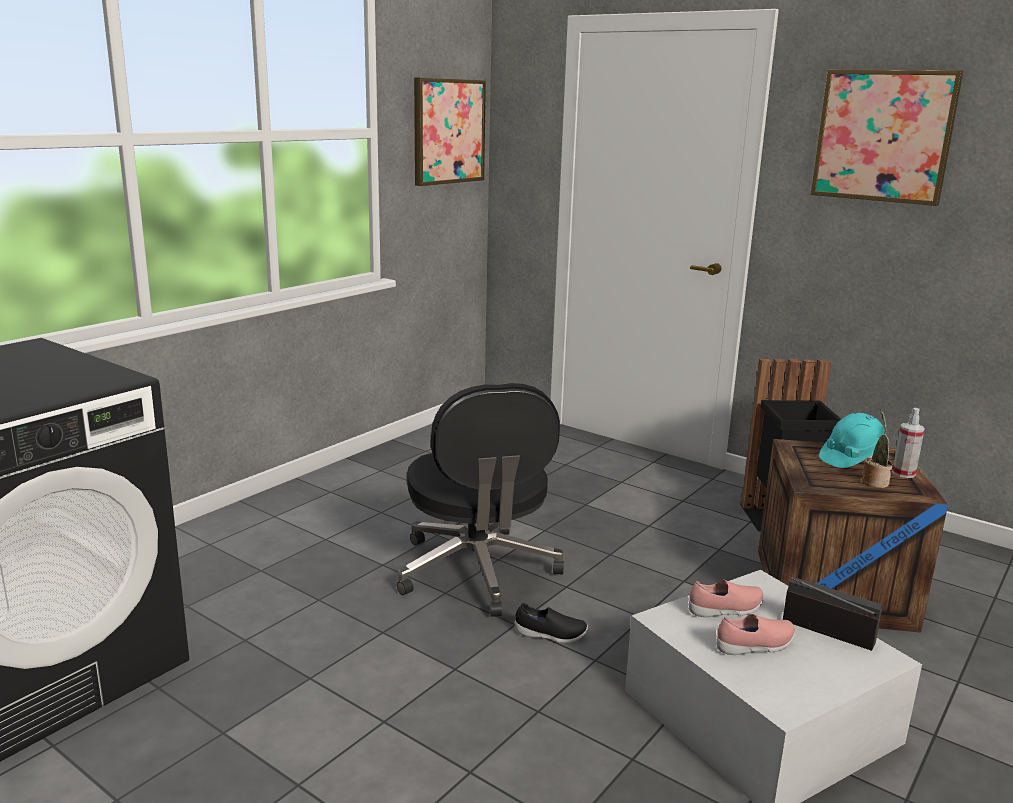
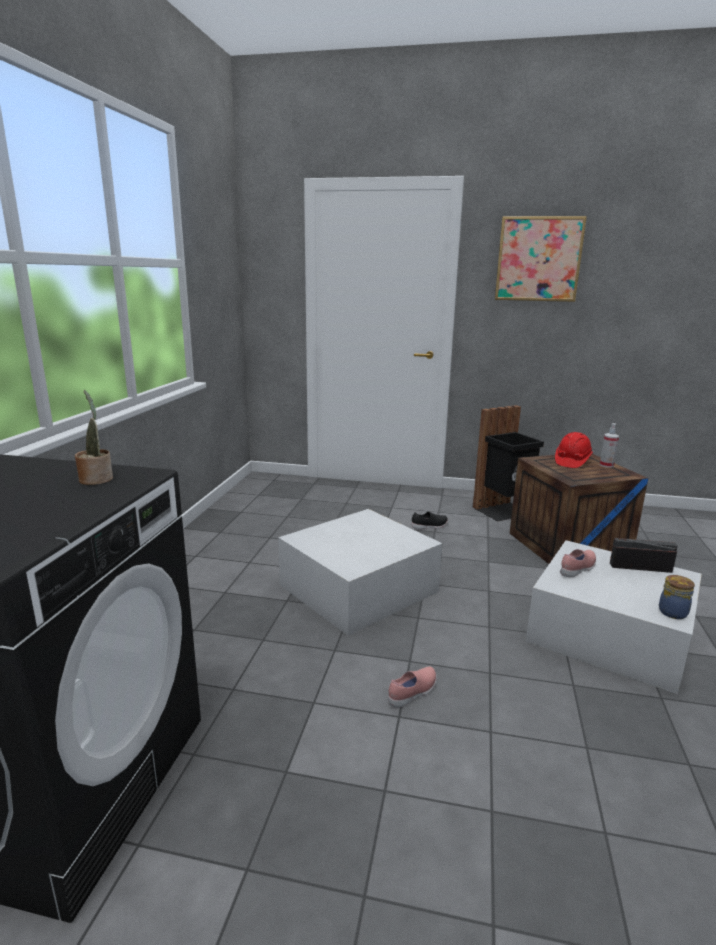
camera: 25 degrees left, 0 degrees up
black office chair [397,383,564,617] -> white storage box [278,509,442,636]
picture [414,77,486,186] -> none
black shoe [515,603,588,643] -> black shoe moved to [412,512,448,529]
pink shoe [716,614,795,655] -> pink shoe moved to [388,666,437,708]
turquoise hard hat [819,413,885,468] -> red hard hat [555,432,593,468]
potted plant [862,411,893,488] -> potted plant moved to [75,390,113,485]
none -> jar [659,575,695,619]

